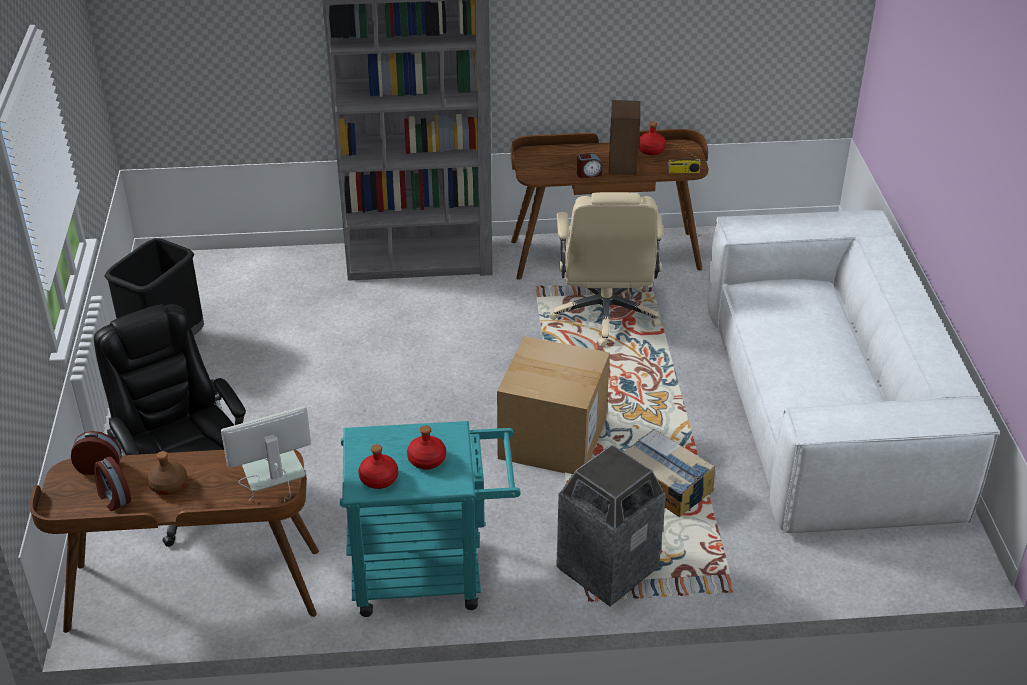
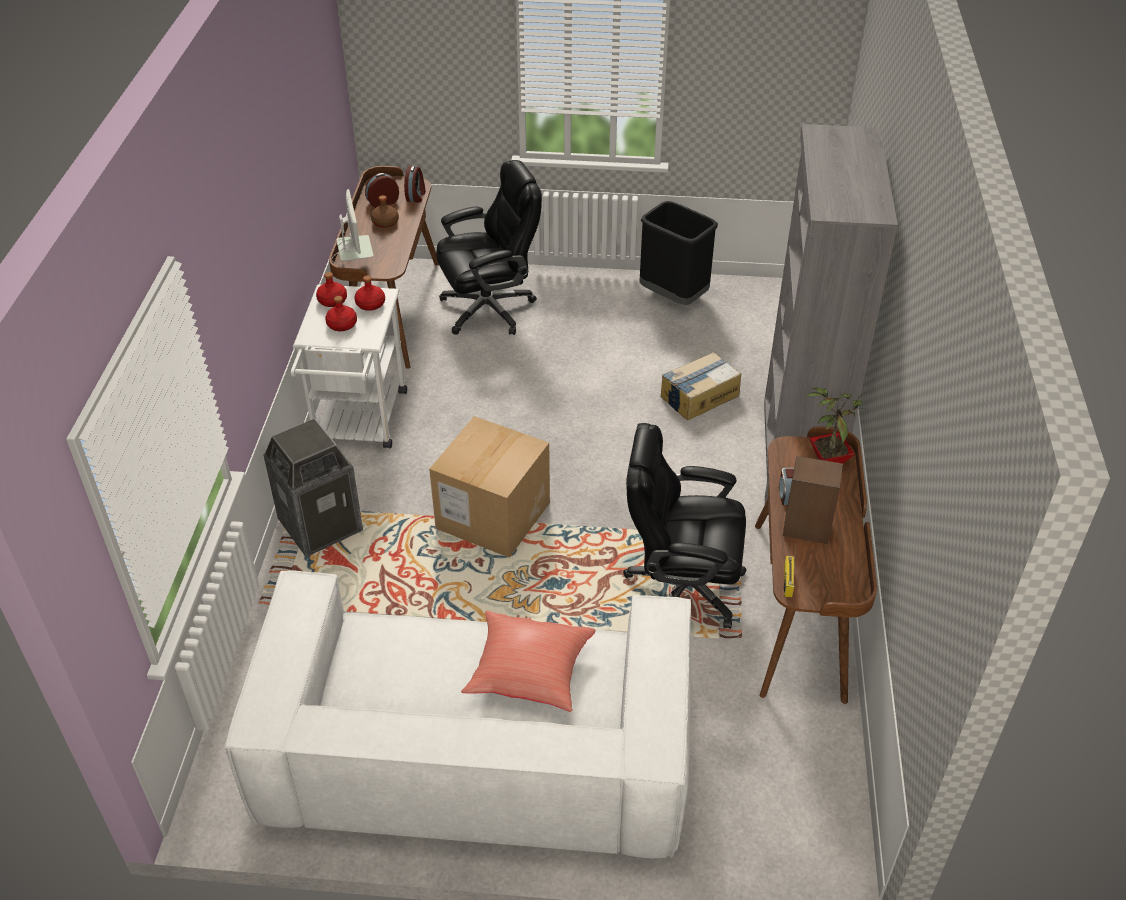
camera: 100 degrees right, 5 degrees up
turquoise cart [340,421,521,617] -> white cart [291,284,407,449]
beige office chair [549,192,663,347] -> black office chair [623,423,747,629]
cardboard box [624,429,715,517] -> cardboard box moved to [661,352,741,420]
red bottle [639,122,666,155] -> red bottle moved to [354,276,385,311]
none -> red pillow [461,610,596,712]
none -> potted plant [805,387,867,464]

